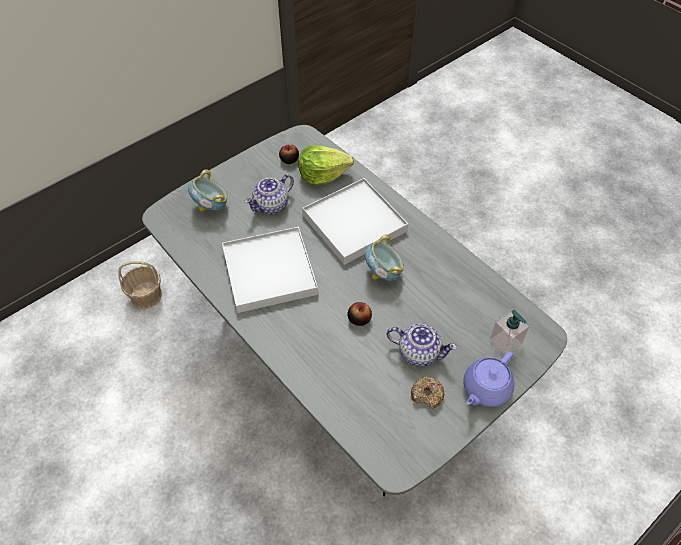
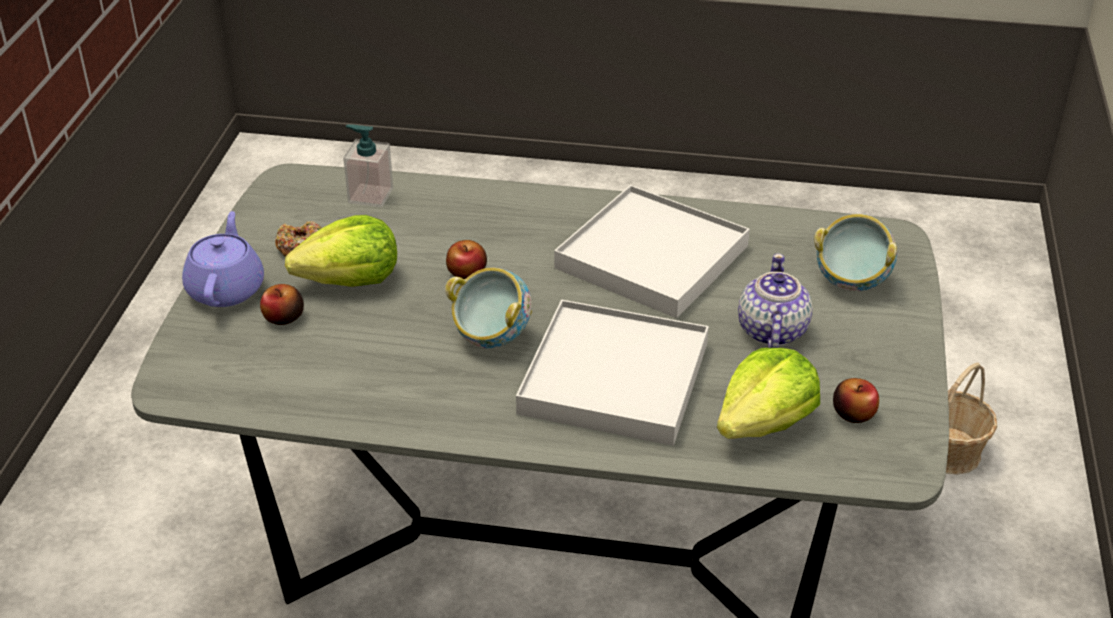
camera: 140 degrees right, 15 degrees down
teapot [387,323,457,367] -> lettuce [285,215,397,287]
soap dispenser [490,310,530,355] -> soap dispenser moved to [343,124,393,207]
none -> apple [260,284,304,325]

